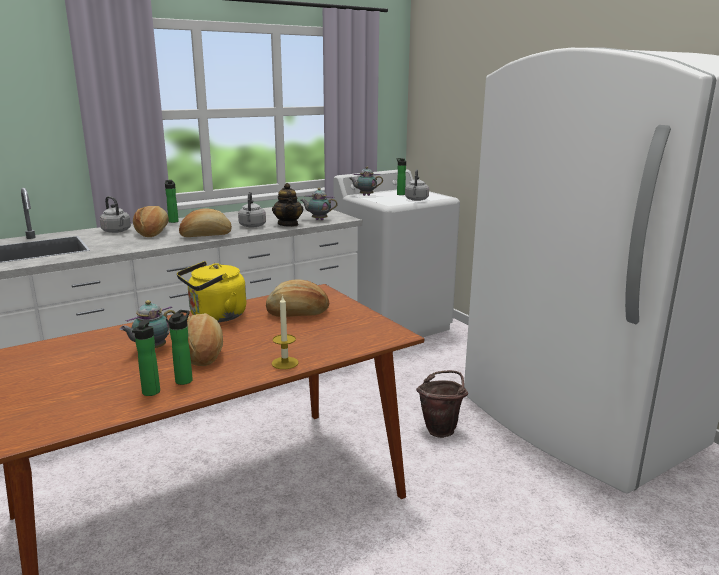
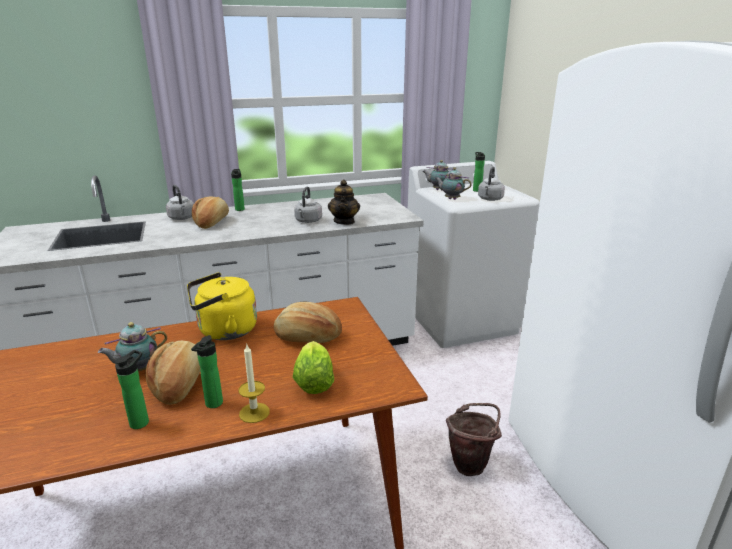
camera: 15 degrees right, 5 degrees up
bottle [132,320,160,396] -> bottle moved to [191,335,223,408]
bread [179,209,232,237] -> none
teapot [300,188,338,220] -> teapot moved to [435,168,472,200]
none -> lettuce [293,341,334,394]

